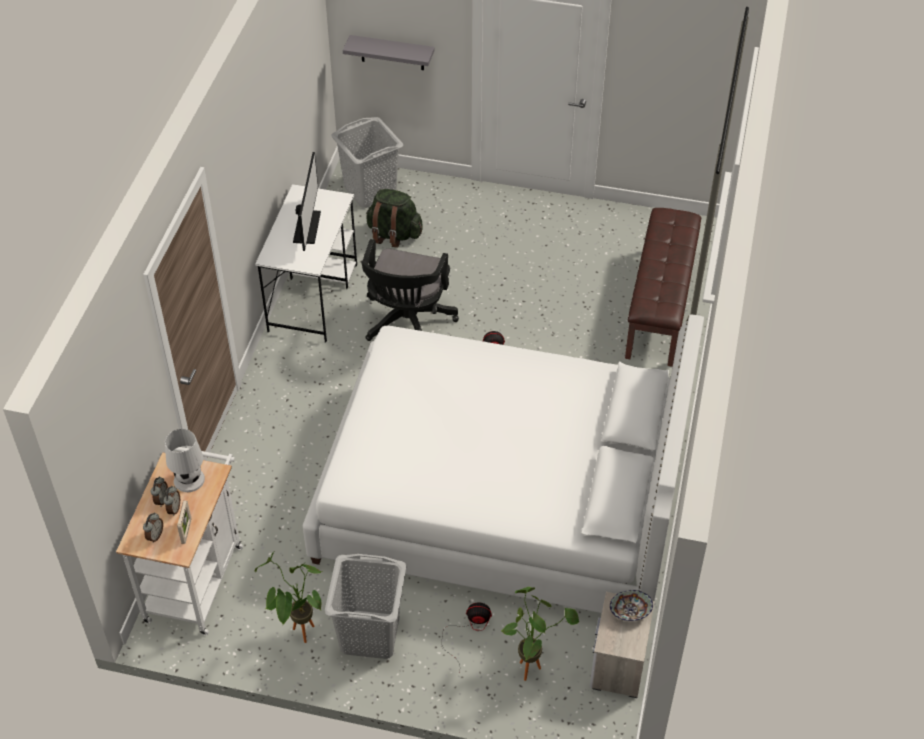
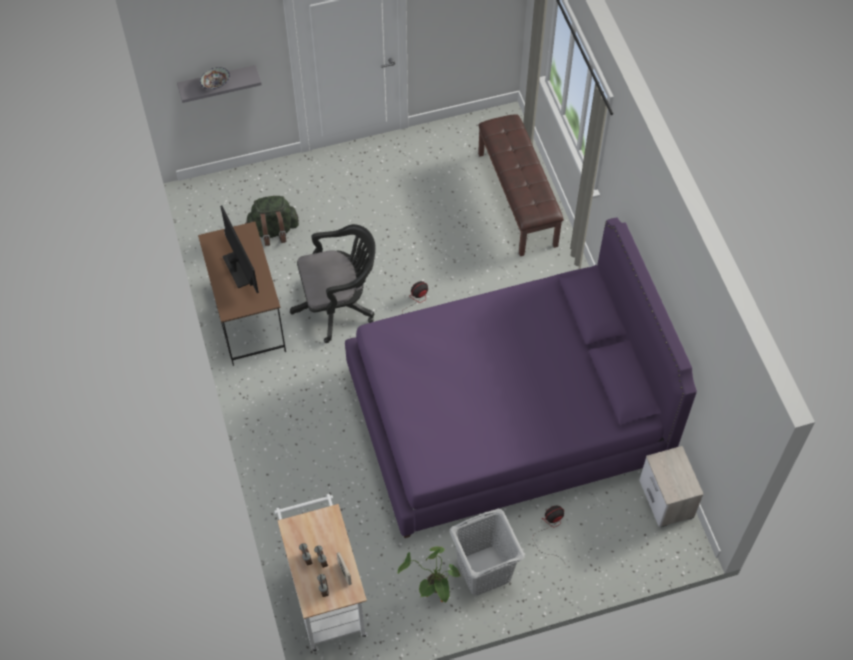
camera: 30 degrees left, 10 degrees up
white table lamp [165,429,205,492] -> none
white desk [255,184,357,343] -> brown desk [198,222,286,366]
white bed [303,314,704,613] -> purple bed [345,217,697,538]
grey laundry basket [332,117,403,208] -> none
black office chair [361,239,459,341] -> black office chair turned 90 degrees counterclockwise [290,224,376,343]
potted plant [501,587,579,681] -> none
bowl [610,590,653,621] -> bowl moved to [200,67,230,90]

